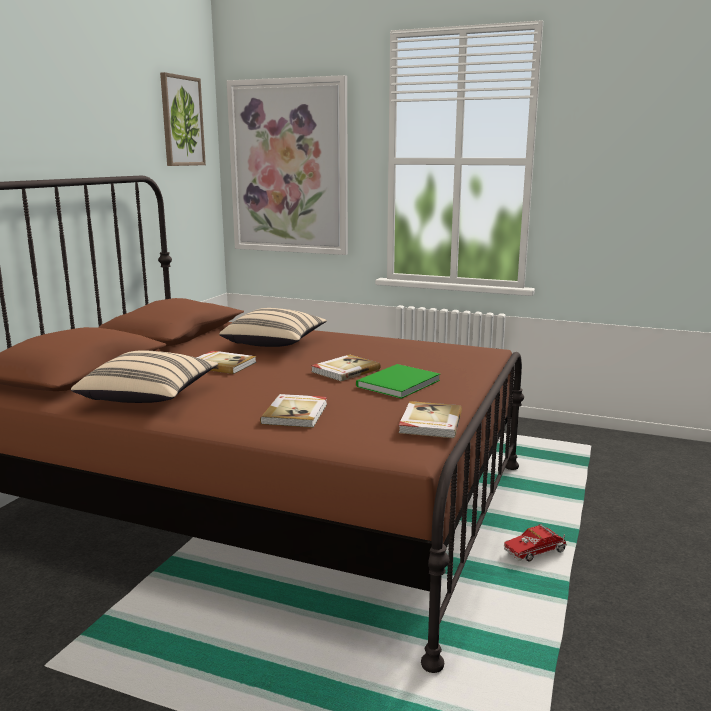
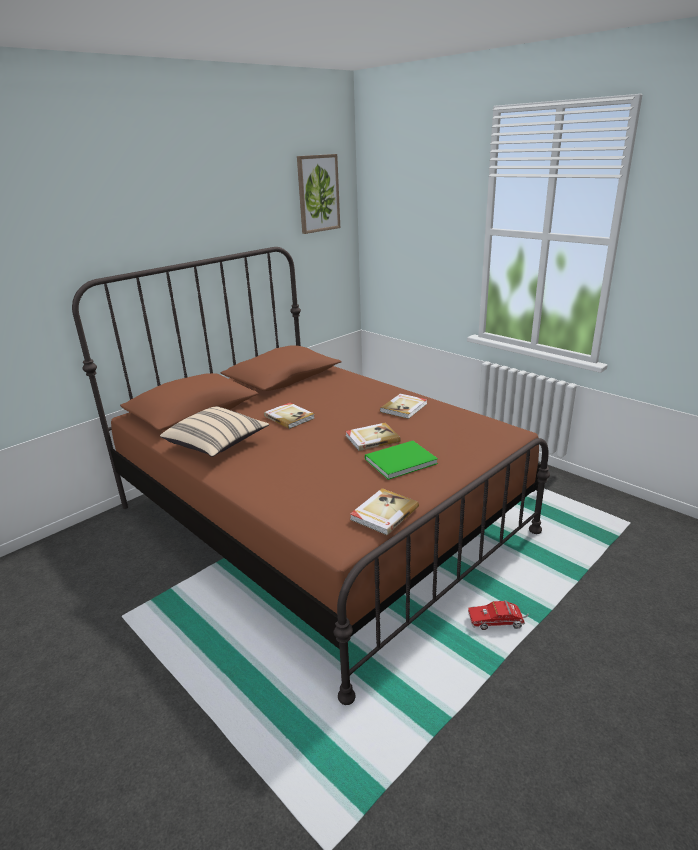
camera: 25 degrees right, 10 degrees up
beige pillow [219,308,327,347] -> none
picture [227,75,348,255] -> none
book [260,394,327,428] -> book moved to [380,394,427,419]

